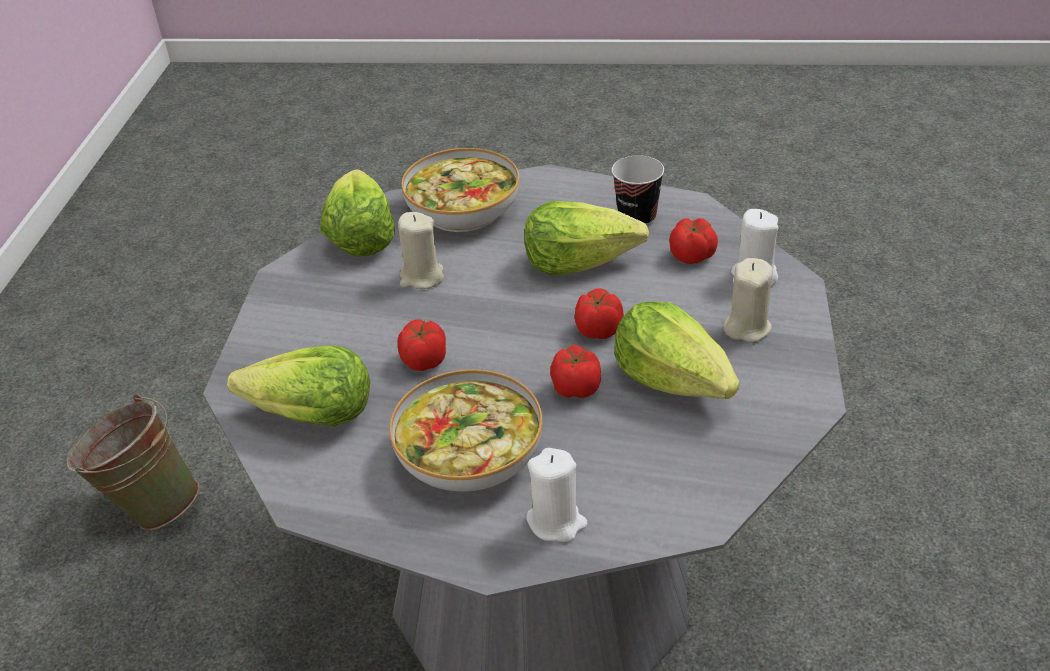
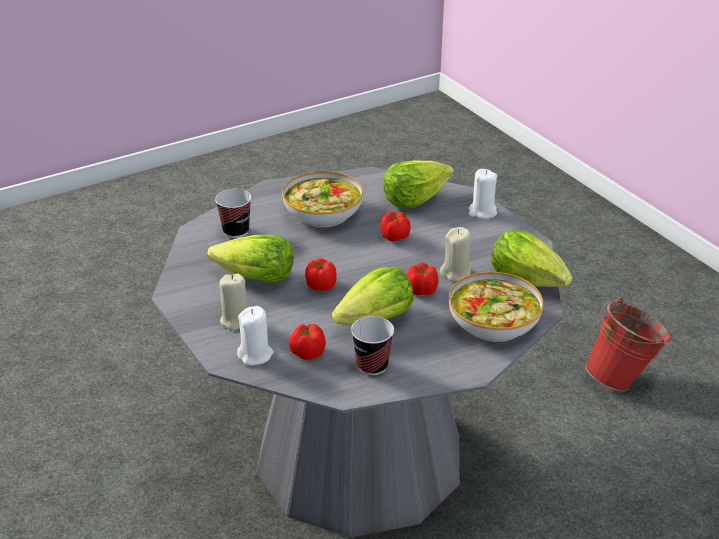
camera: 140 degrees right, 5 degrees down
green bucket [66,394,199,530] -> red bucket [586,298,671,391]
white candle [526,448,588,542] -> white candle moved to [468,169,497,219]
tomato [550,345,601,398] -> tomato moved to [406,263,439,295]
none -> cup [215,189,251,238]

